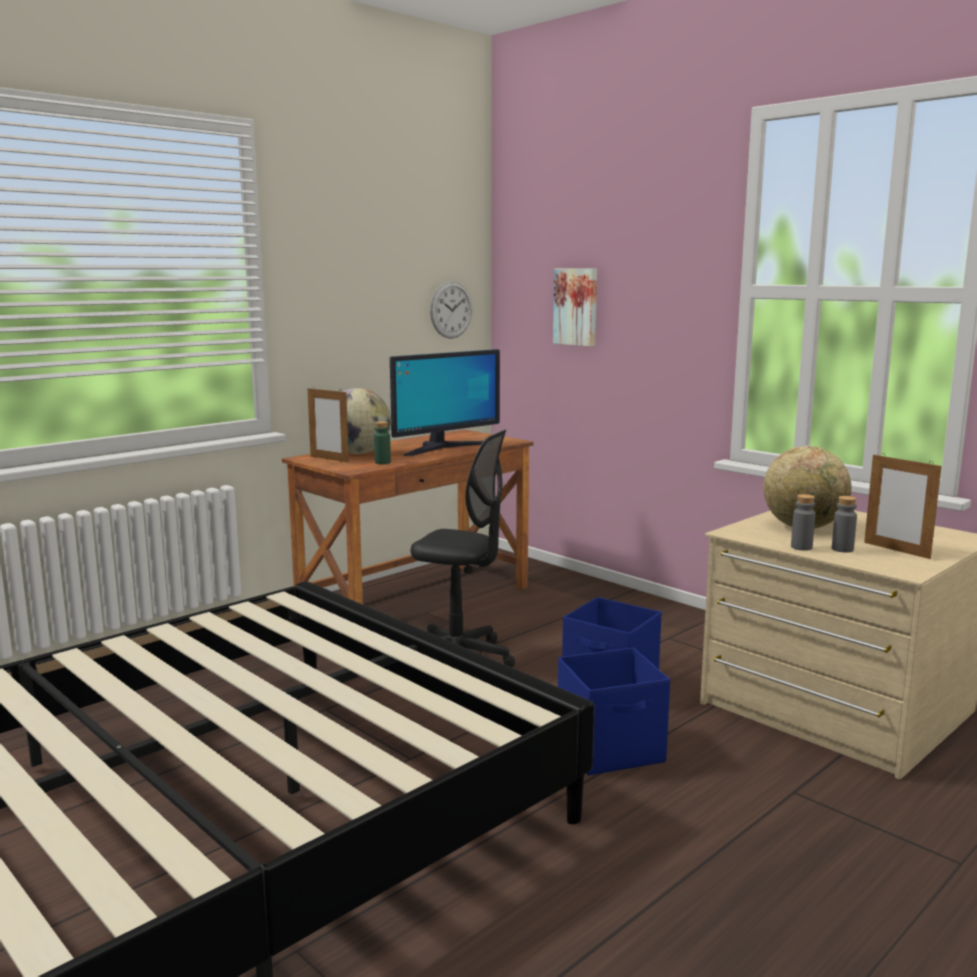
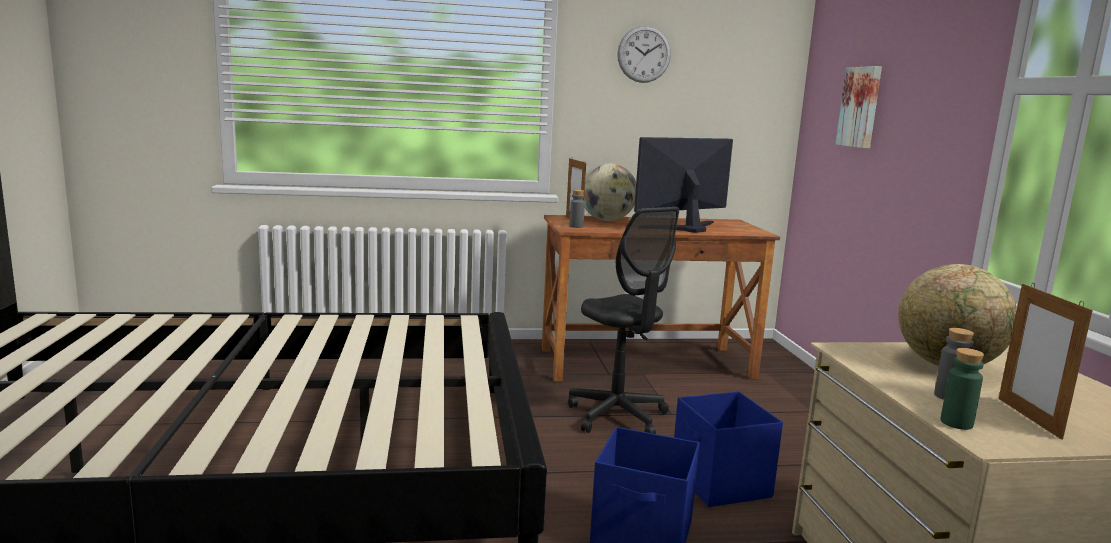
camera: 35 degrees right, 0 degrees up
green bottle [374,421,391,464] -> green bottle moved to [940,348,984,430]
monitor [390,349,500,456] -> monitor turned 150 degrees clockwise [634,137,733,233]
wall clock [430,281,472,339] -> wall clock moved to [617,25,671,83]
grey bottle [791,494,815,551] -> grey bottle moved to [569,190,585,228]

